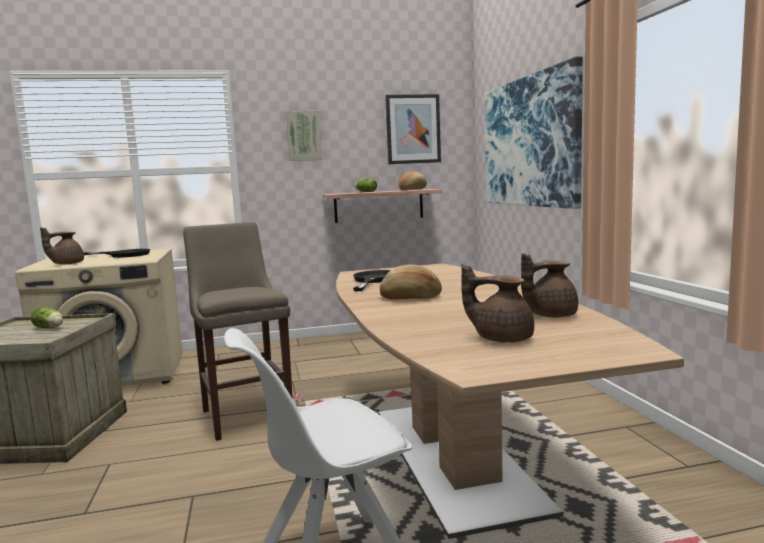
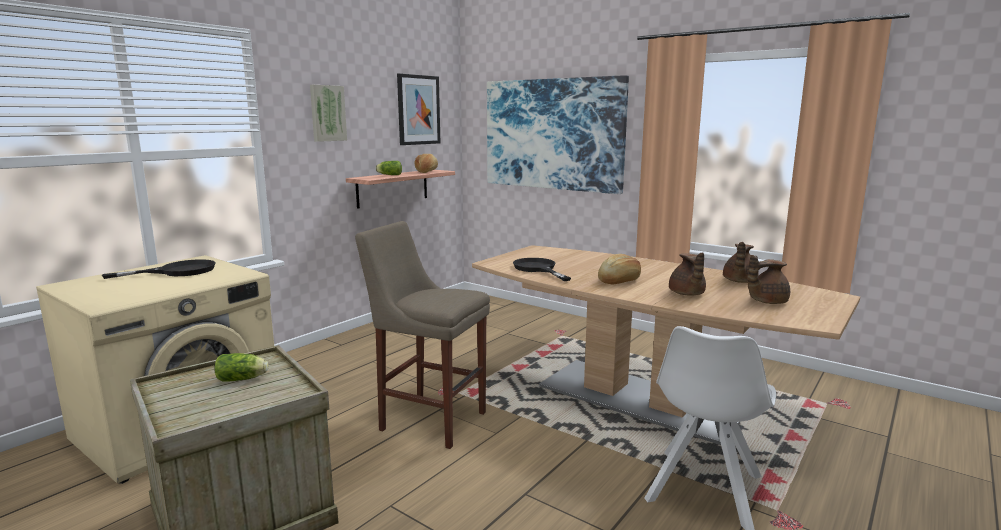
camera: 40 degrees left, 5 degrees up
brown teapot [40,227,84,264] -> brown teapot moved to [669,252,706,296]

